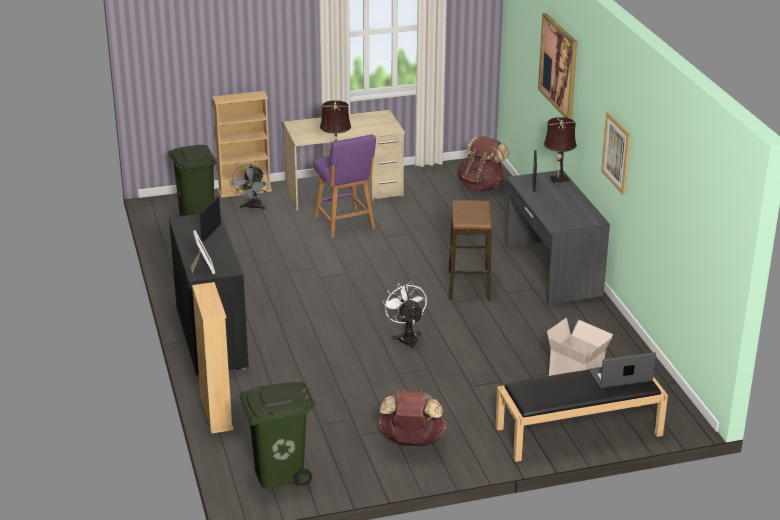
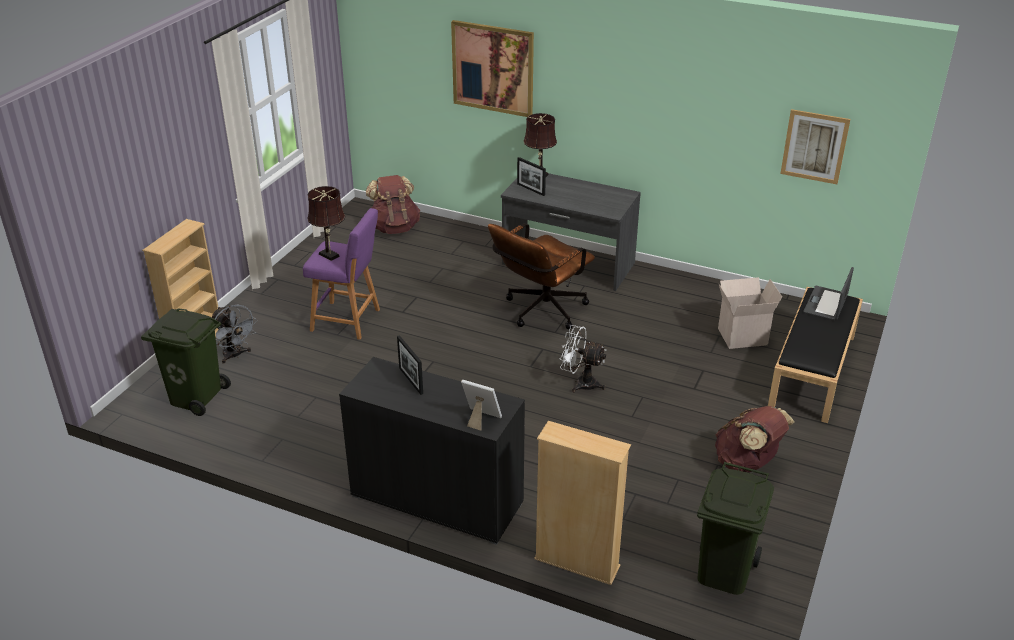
camera: 50 degrees left, 5 degrees up
beige desk [283,110,405,210] -> none
stool [449,200,492,301] -> brown office chair [488,223,595,329]
picture [601,112,631,195] -> picture moved to [780,109,850,184]

